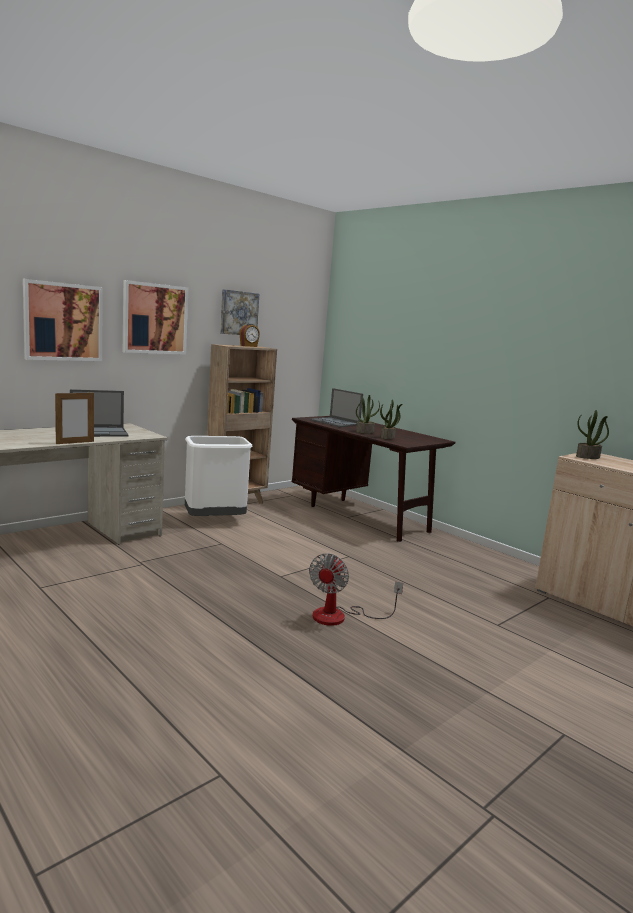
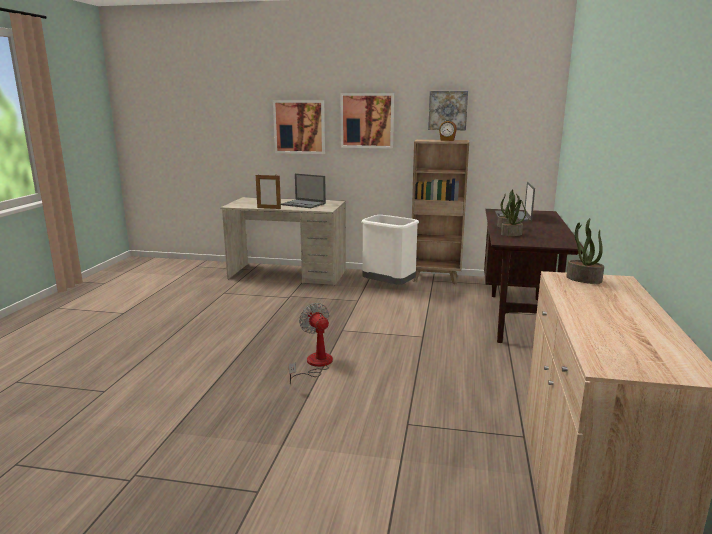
camera: 55 degrees right, 5 degrees up
fan [309,553,403,626] -> fan turned 75 degrees clockwise [289,303,333,384]

